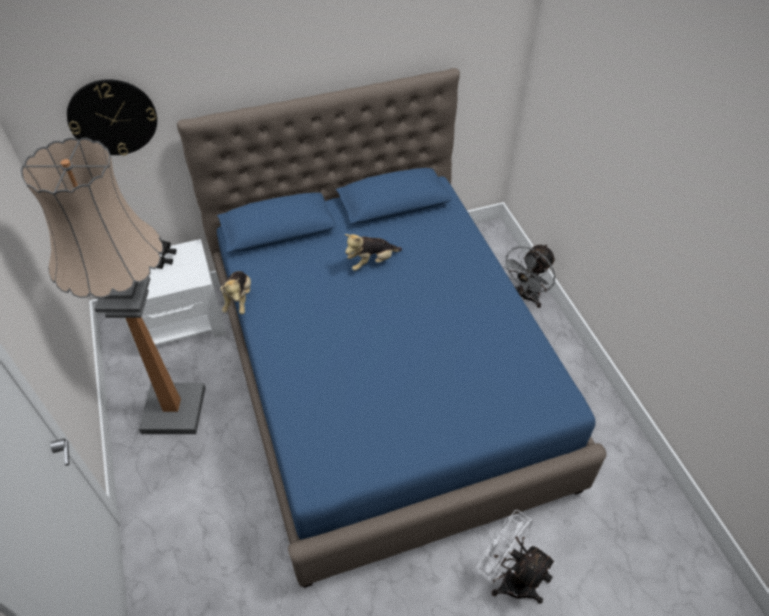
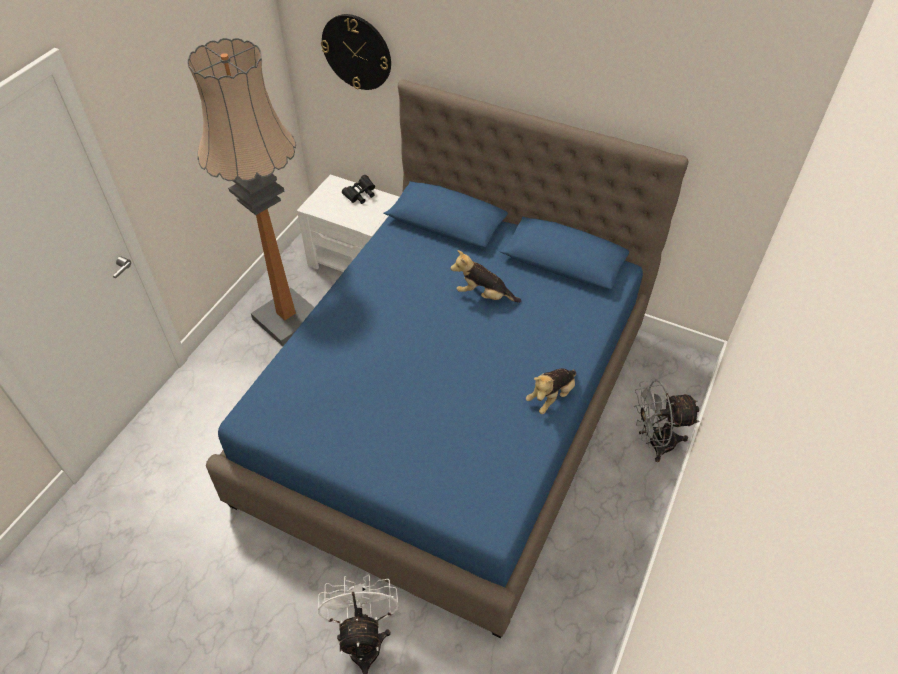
camera: 45 degrees right, 0 degrees up
plush toy [220,271,251,314] -> plush toy moved to [526,368,576,414]

